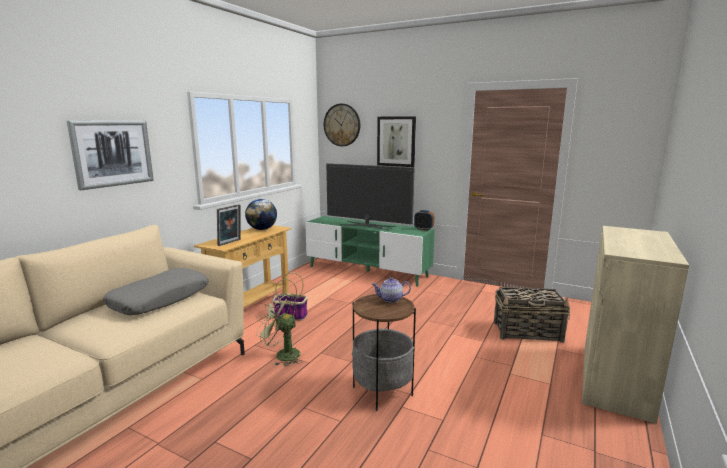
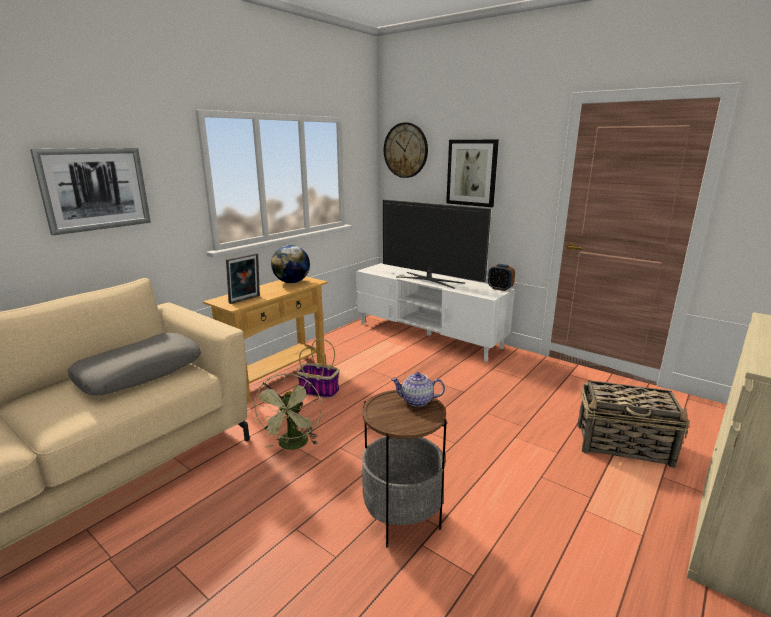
camera: 10 degrees right, 5 degrees up
green fan [256,292,302,366] -> green fan turned 120 degrees counterclockwise [252,373,322,450]
green tv stand [305,216,435,287] -> white tv stand [356,263,515,362]

